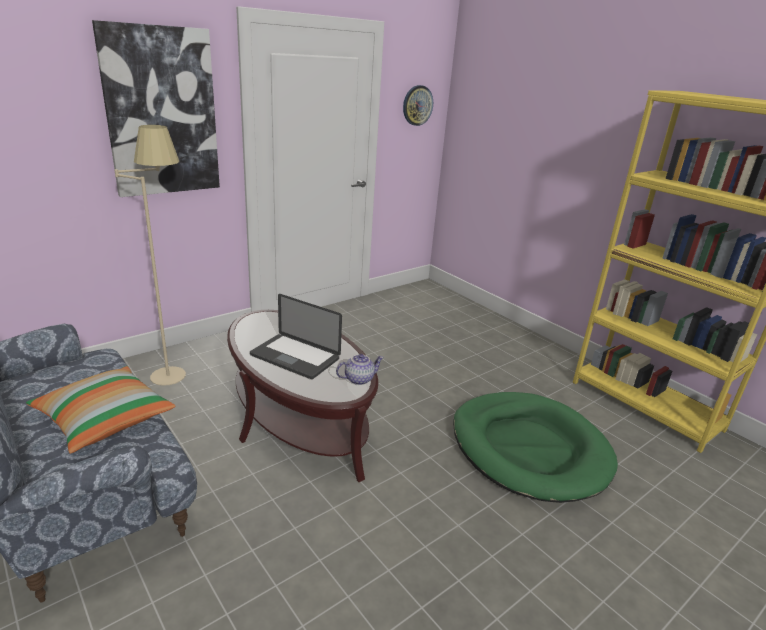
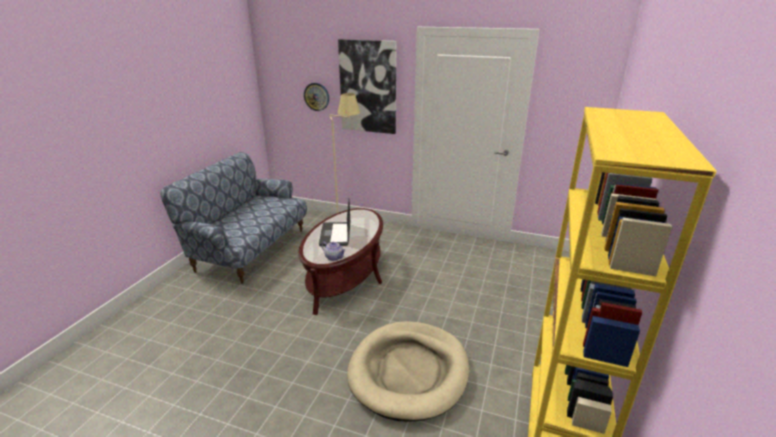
camera: 60 degrees right, 0 degrees up
pillow [26,366,175,454] -> none
wall clock [403,85,433,126] -> wall clock moved to [304,83,329,111]
green dog bed [453,392,618,503] -> beige dog bed [347,321,469,421]

